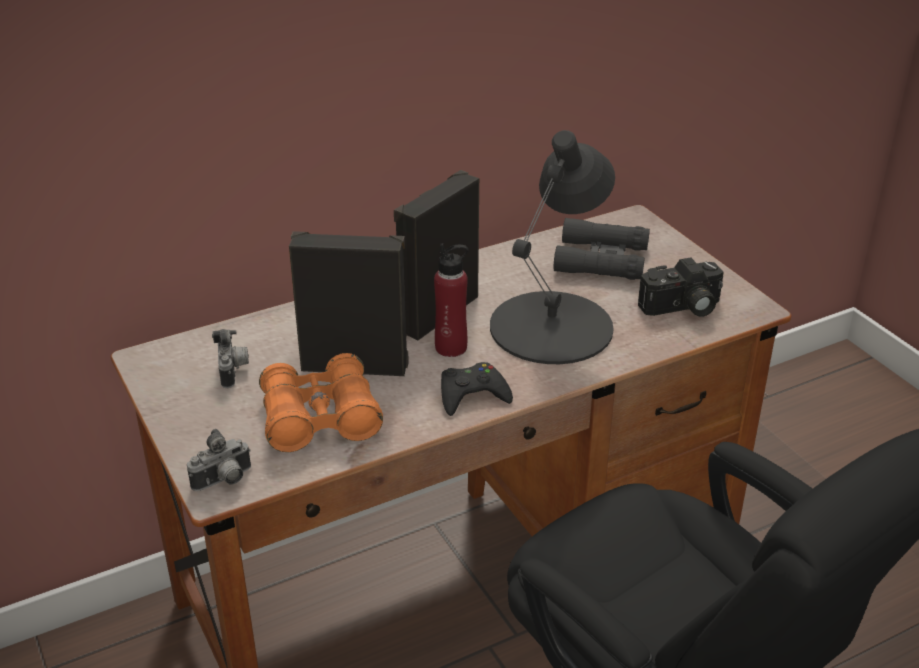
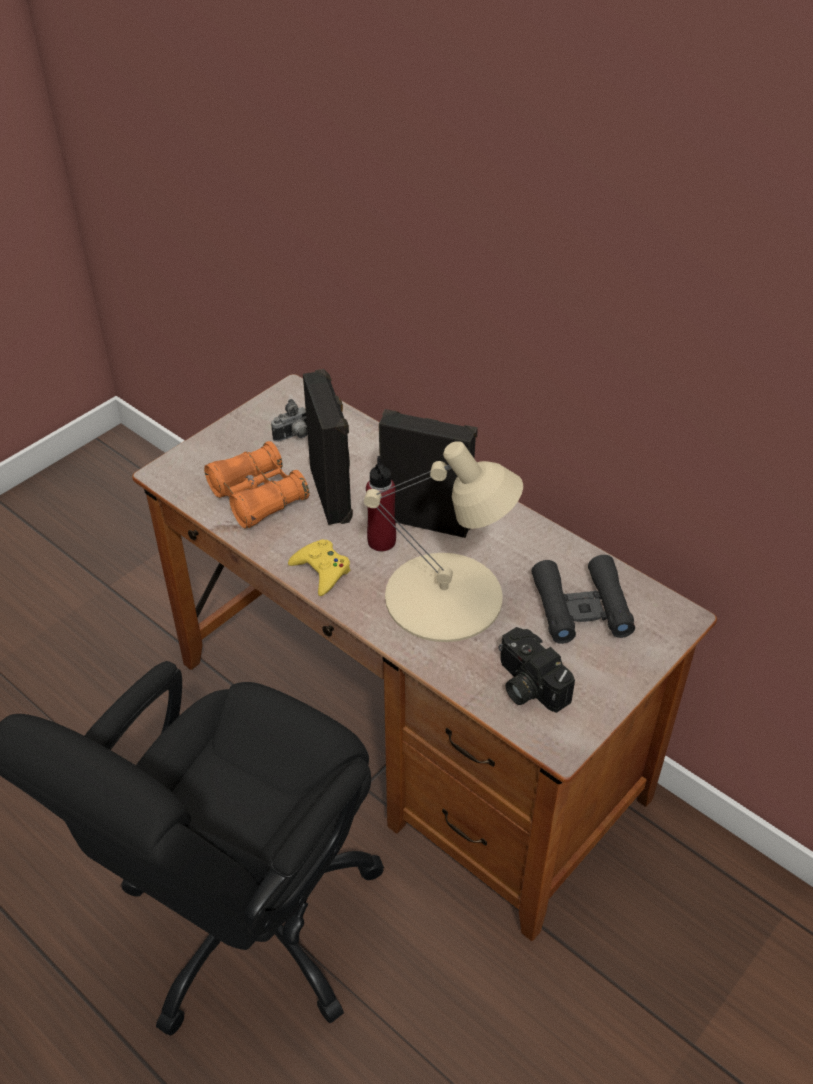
camera: 70 degrees right, 10 degrees up
camera [187,429,251,491] -> none
black game controller [441,362,513,416] -> yellow game controller [288,539,350,596]
black table lamp [490,130,615,364] -> beige table lamp [364,441,523,642]

